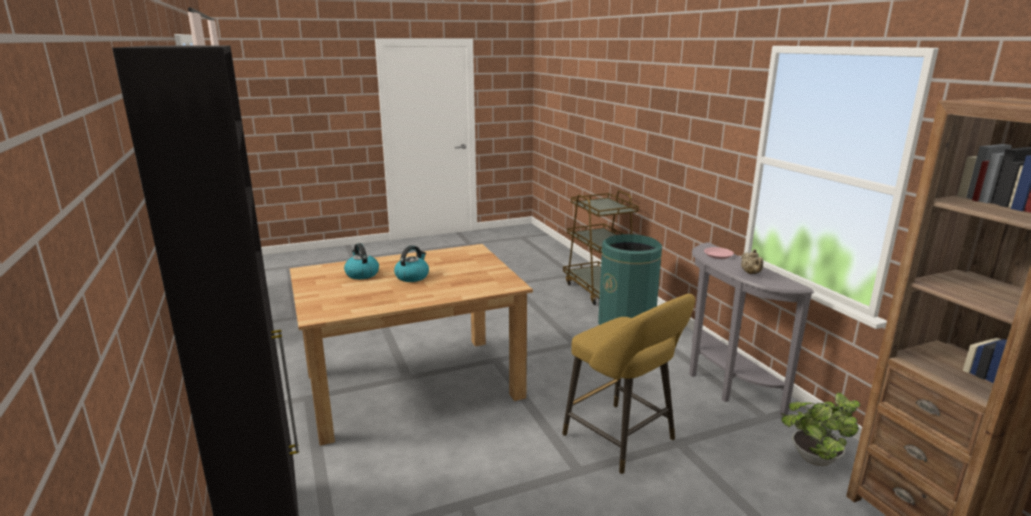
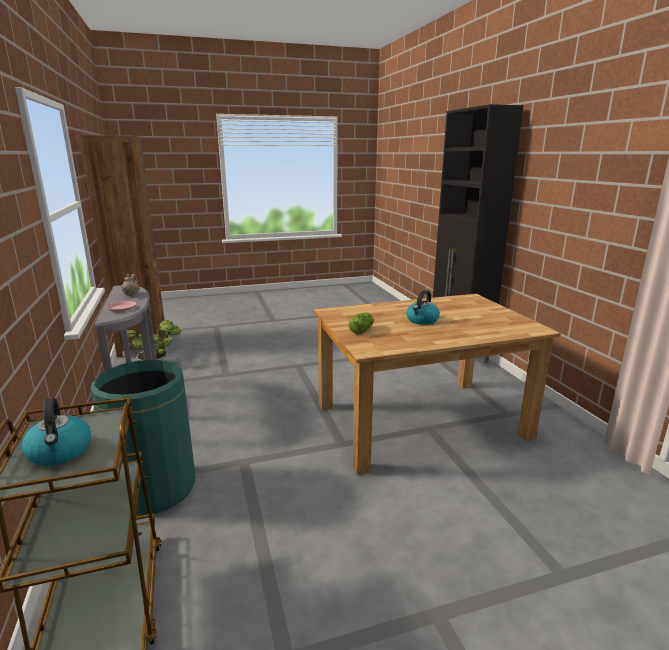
camera: 175 degrees left, 0 degrees up
kettle [344,243,379,279] -> kettle moved to [22,398,91,466]
yellow stool [562,294,695,474] -> none
none -> lettuce [348,313,374,335]

